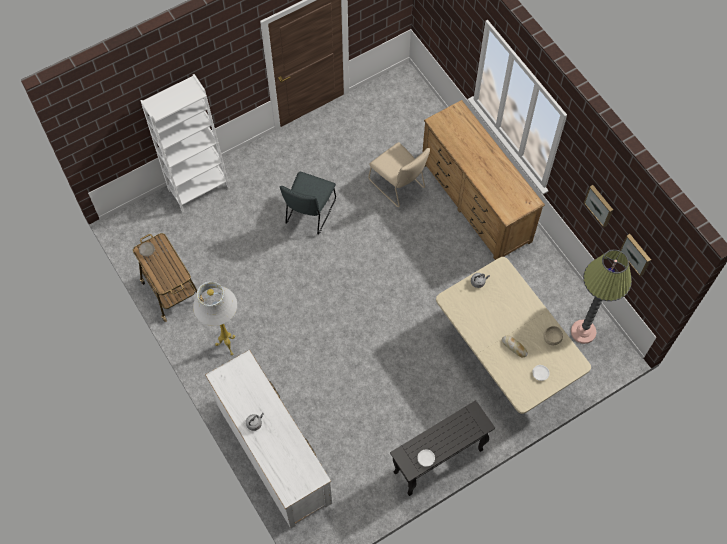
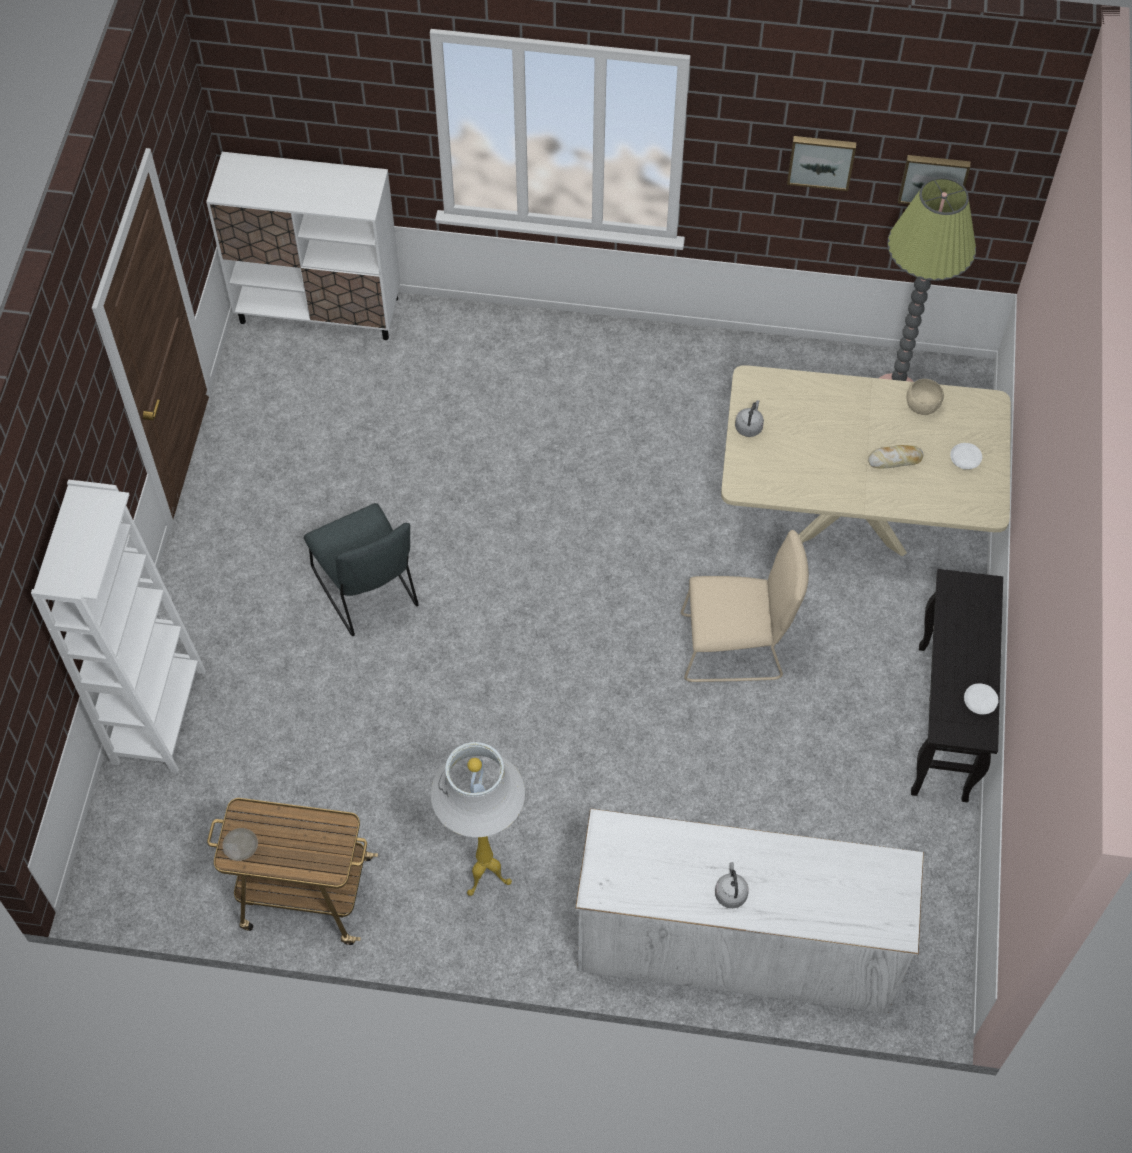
camera: 50 degrees left, 5 degrees down
beige chair [368,142,430,207] -> beige chair moved to [681,530,809,682]
brown dresser [422,100,545,260] -> none
none -> white cabinet [206,152,401,340]

